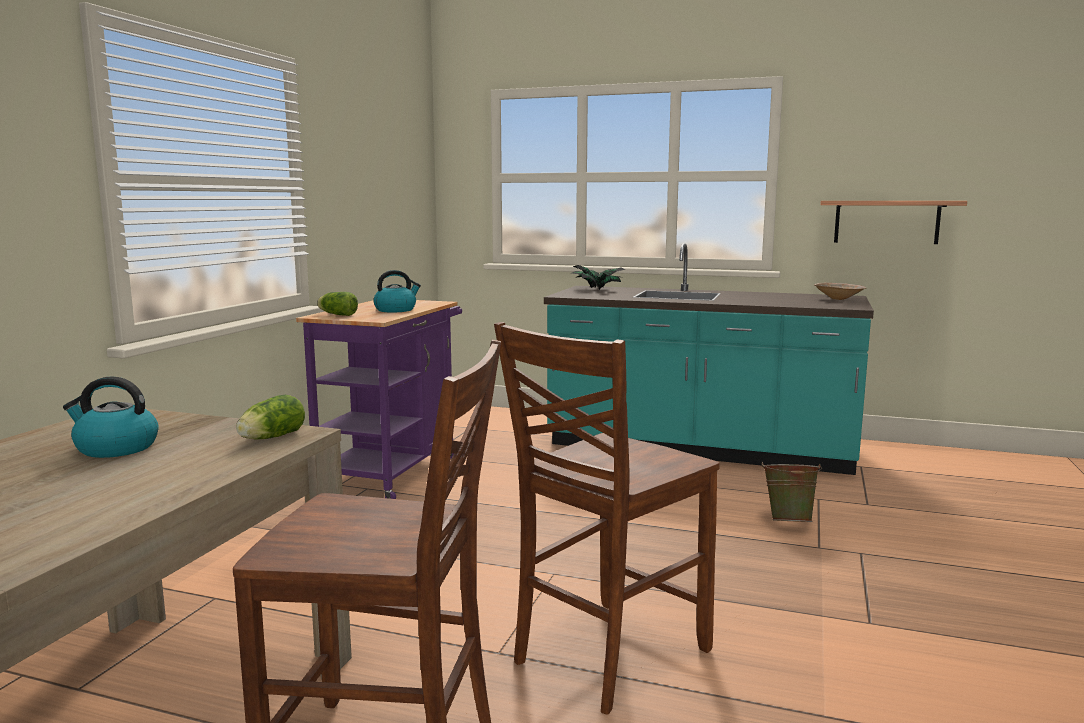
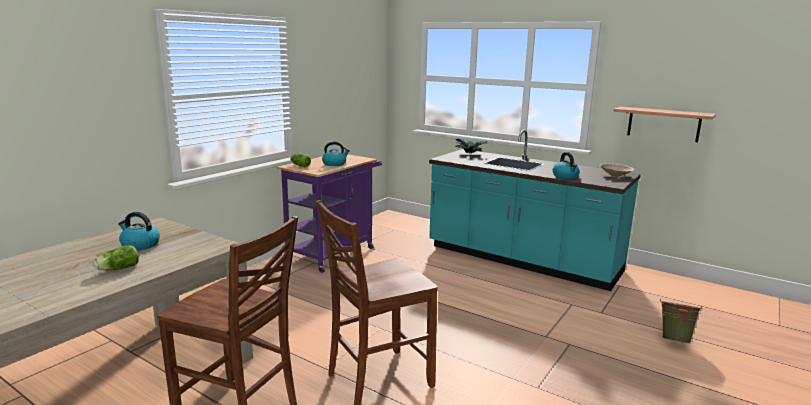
camera: 15 degrees right, 5 degrees up
lettuce [236,395,305,439] -> lettuce moved to [93,245,139,271]
green bucket [762,462,822,522] -> green bucket moved to [660,299,703,343]
none -> kettle [553,152,580,179]

